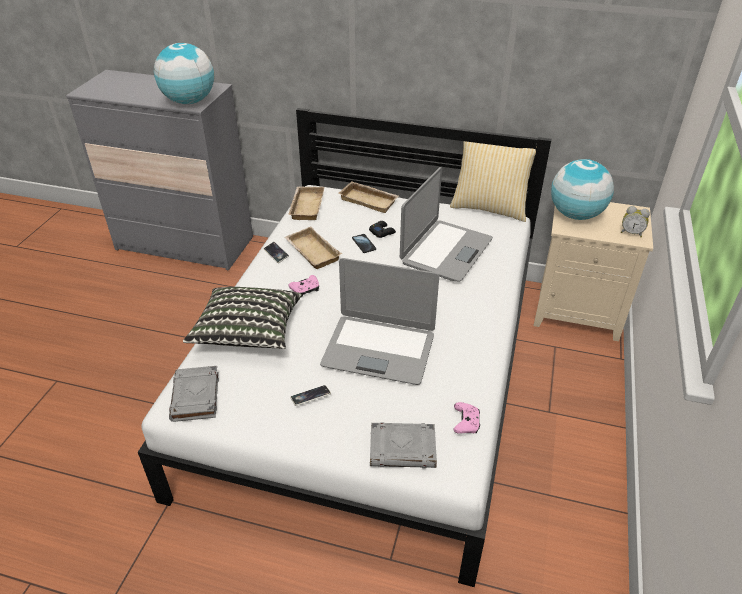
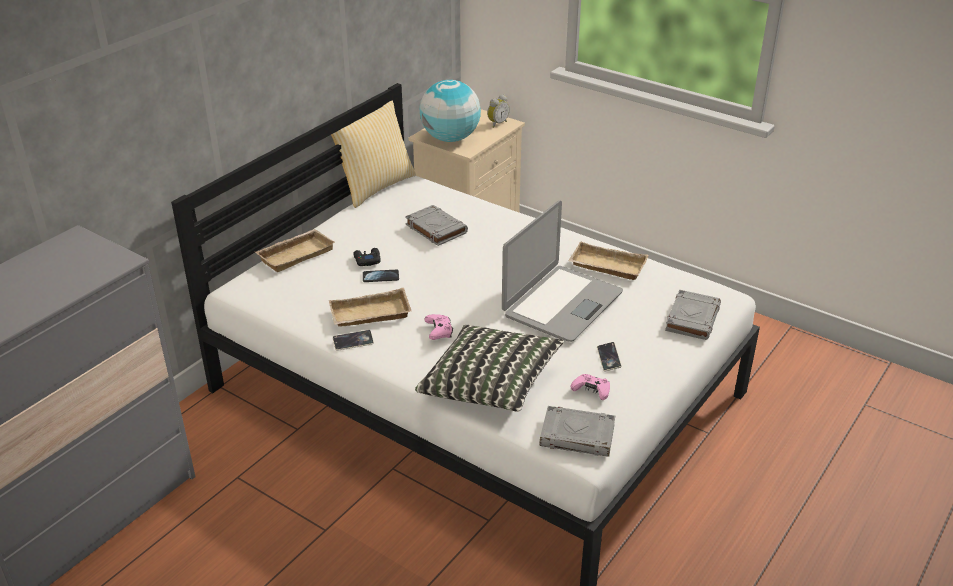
camera: 70 degrees left, 5 degrees down
globe [154,43,214,104] -> none
beige tray [288,187,324,220] -> beige tray moved to [568,241,649,280]
laptop [400,167,493,282] -> grey book [405,205,468,246]
pink game controller [453,402,480,434] -> pink game controller moved to [570,374,610,400]

